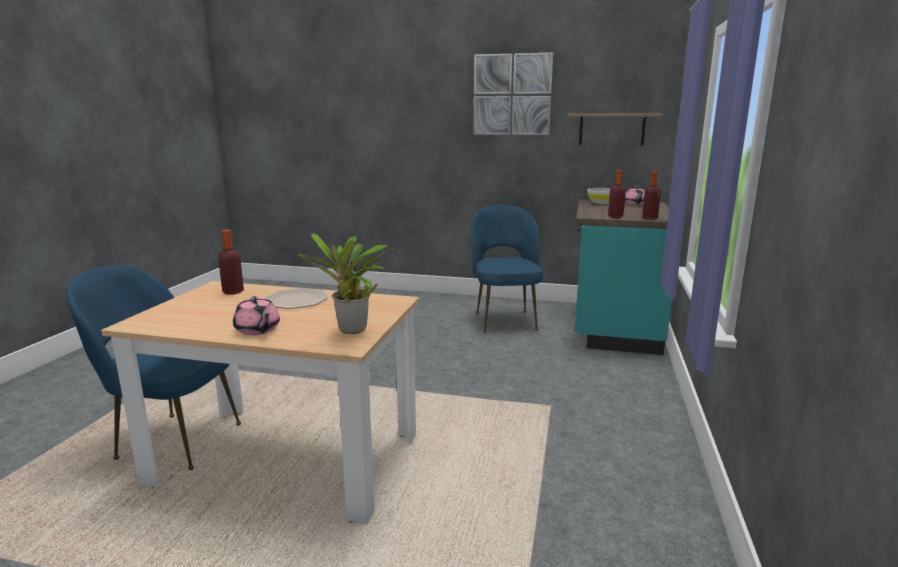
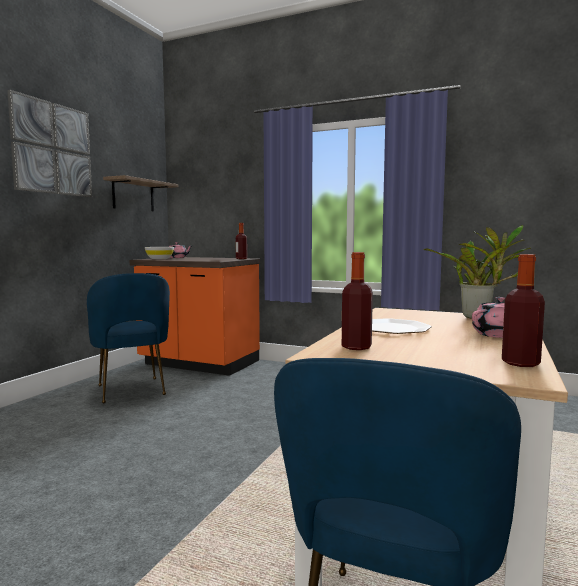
camera: 80 degrees left, 10 degrees down
blue chair [471,205,543,332] -> blue chair turned 120 degrees counterclockwise [87,273,170,404]
turquoise counter [575,199,672,355] -> orange counter [130,257,260,376]
bottle [608,170,626,218] -> bottle moved to [502,254,545,367]

